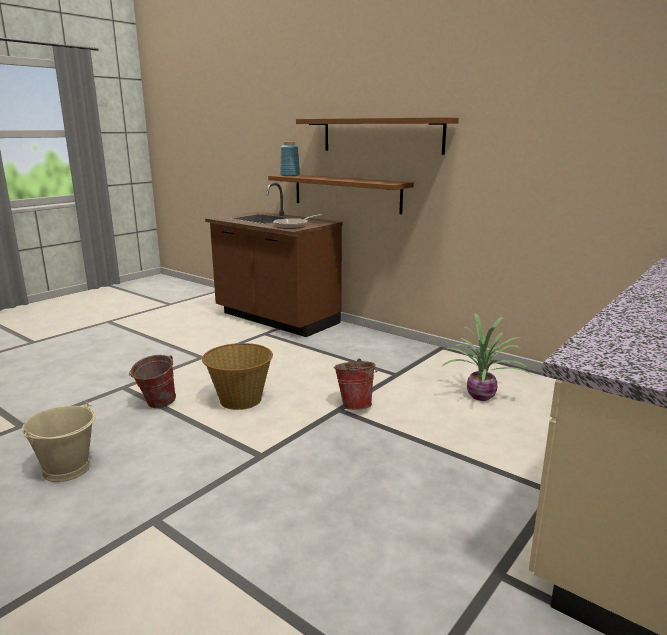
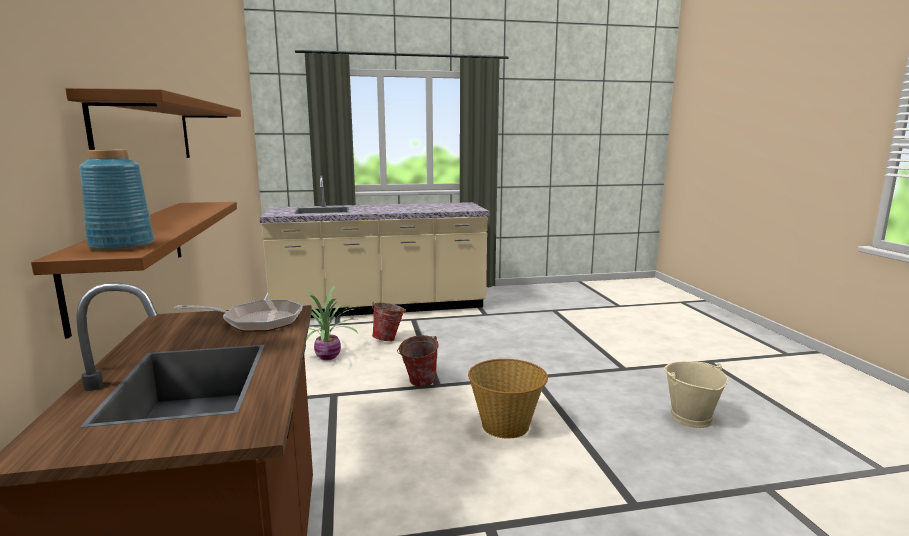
camera: 140 degrees left, 5 degrees down
bucket [129,355,176,408] -> bucket moved to [372,301,406,341]

